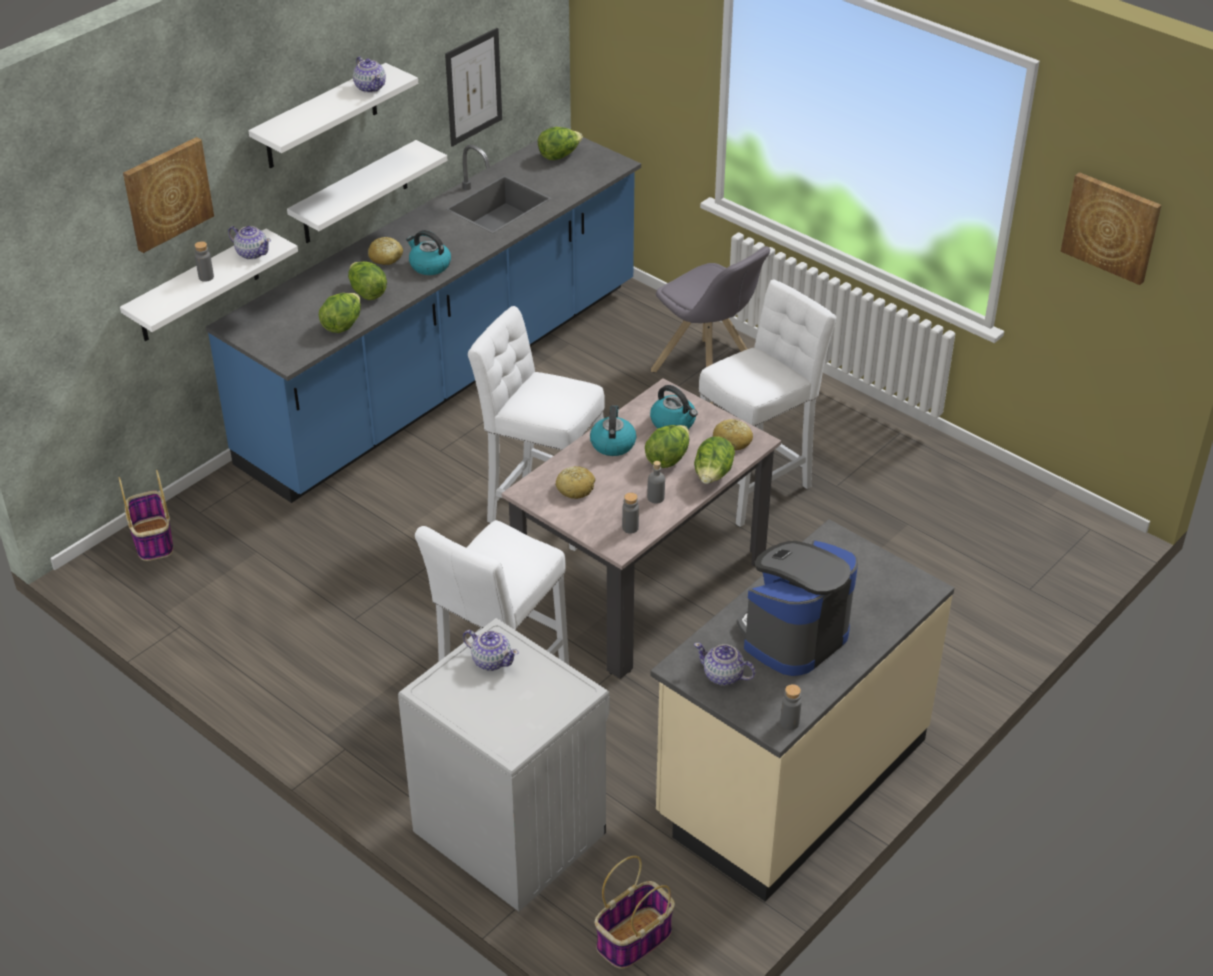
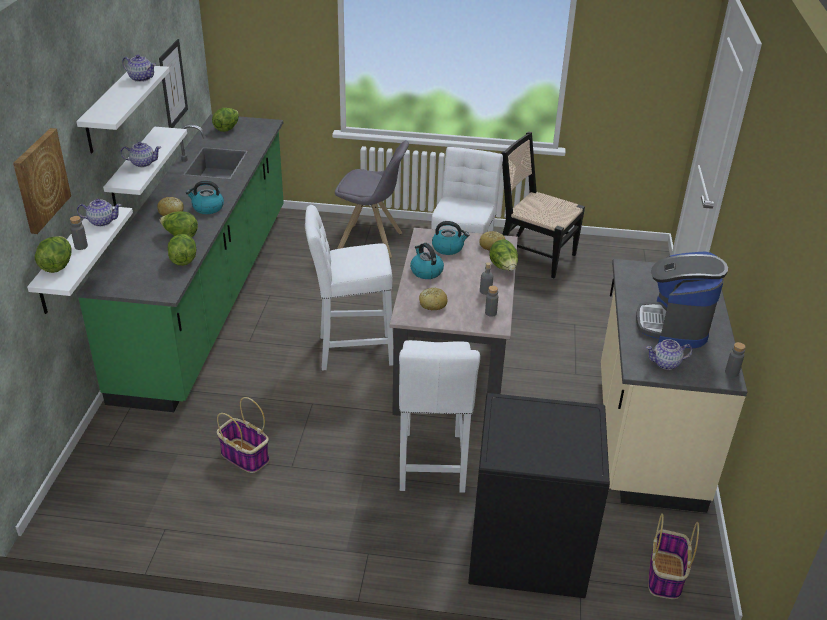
camera: 35 degrees left, 5 degrees down
basket [119,470,173,561] -> basket moved to [217,397,269,473]
blue counter [205,137,641,503] -> green counter [77,114,284,412]
white washing machine [398,618,610,912] -> black washing machine [468,393,610,598]
teapot [463,630,519,671] -> teapot moved to [120,142,161,167]
lettuce [645,425,689,468] -> lettuce moved to [35,236,71,273]
picture [1061,172,1161,285] -> none
none -> chair [501,132,585,278]

